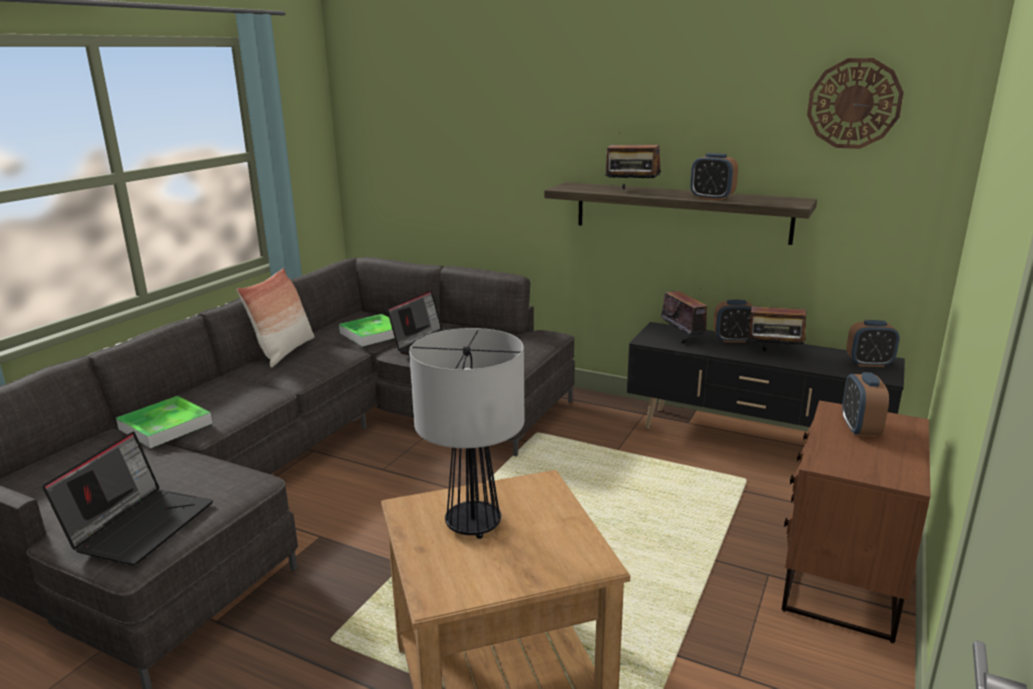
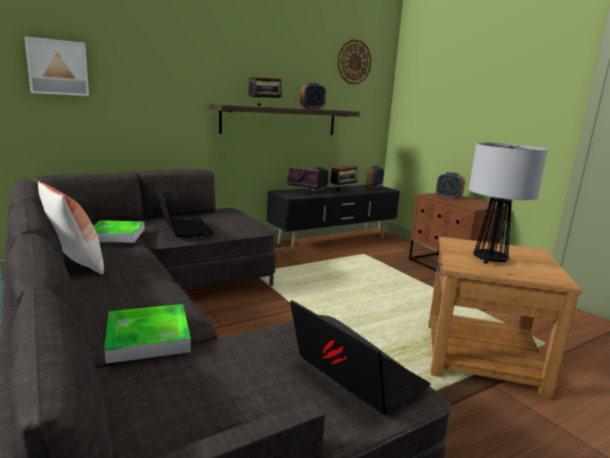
camera: 60 degrees left, 5 degrees down
none -> picture [25,36,89,96]

